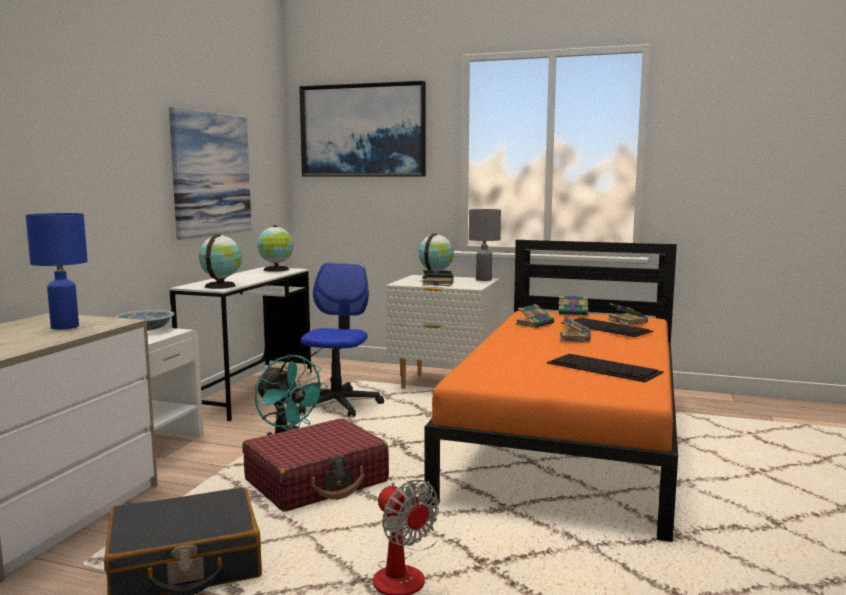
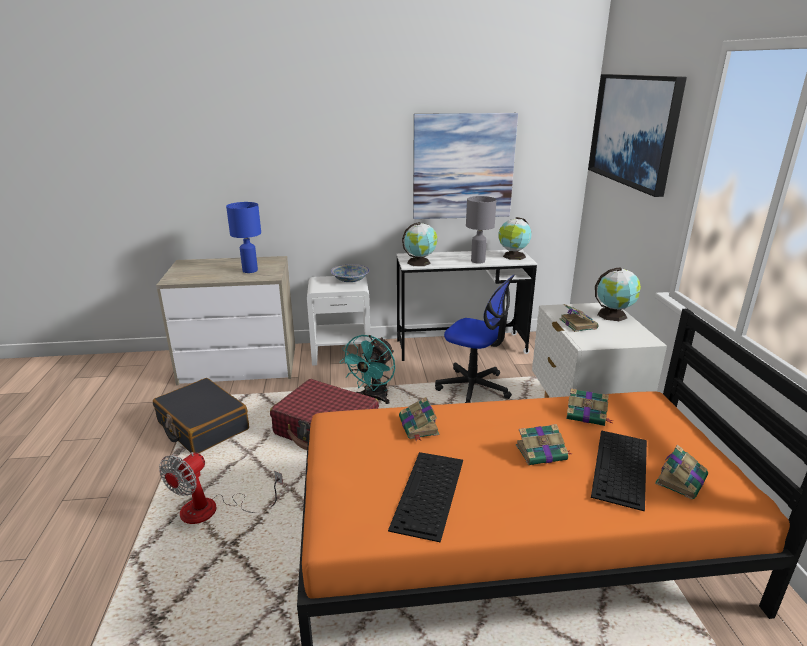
camera: 65 degrees right, 15 degrees up
office chair [298,263,384,417] -> office chair turned 45 degrees clockwise [435,275,514,403]
grey table lamp [469,209,501,281] -> grey table lamp moved to [466,196,497,263]
book [559,295,593,315] -> book moved to [399,397,439,441]

